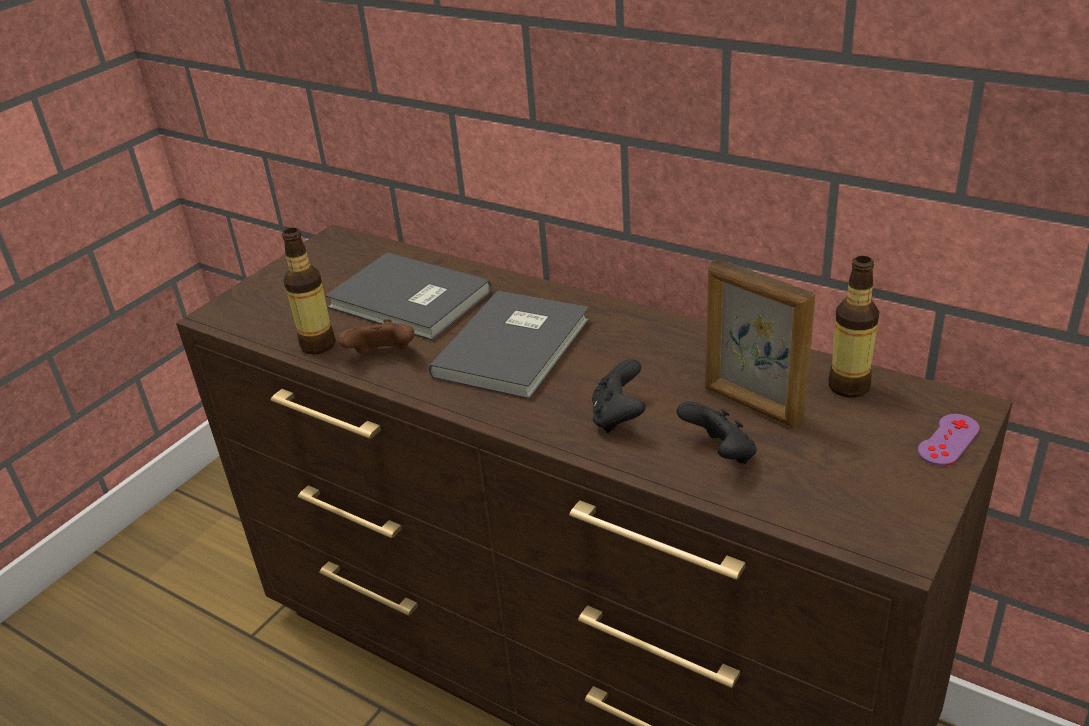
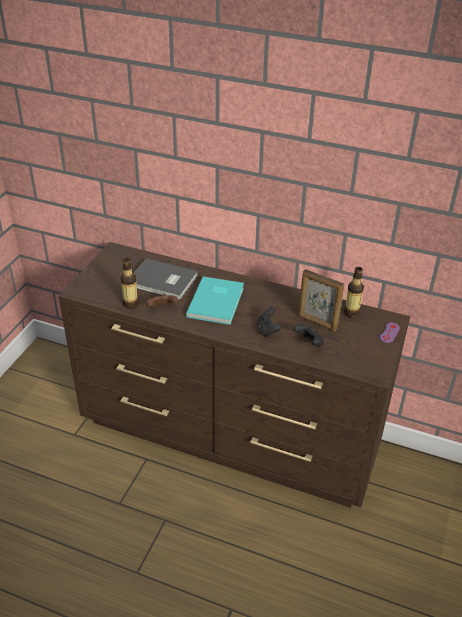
camera: 15 degrees left, 5 degrees up
grey book [429,291,589,399] -> turquoise book [186,277,244,325]

